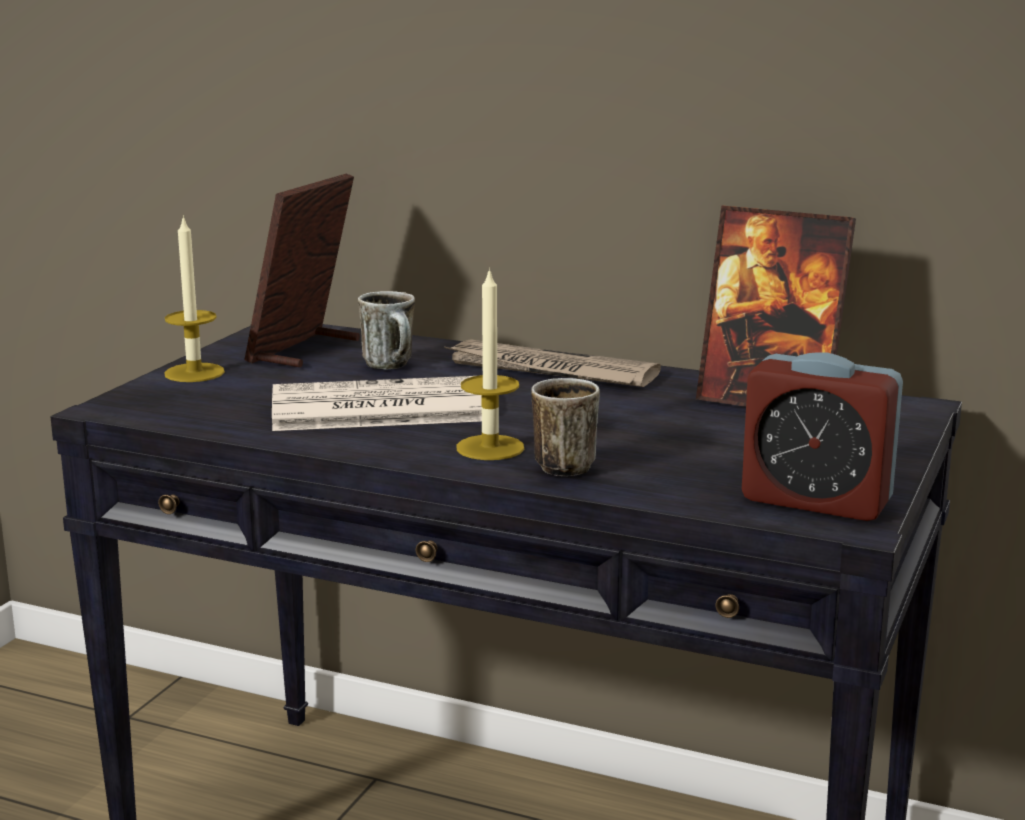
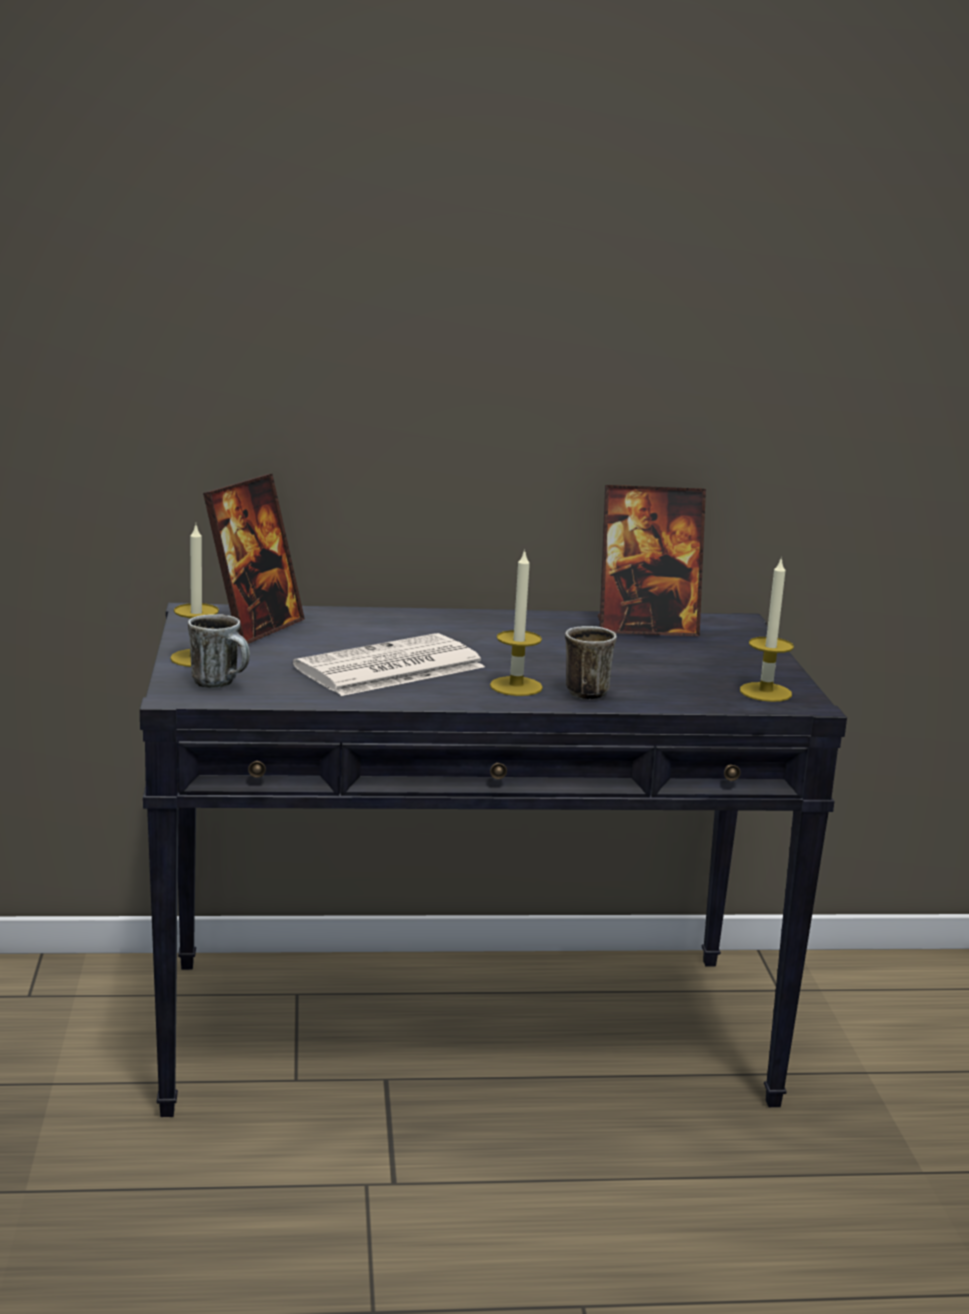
camera: 30 degrees left, 0 degrees up
picture frame [244,173,360,367] -> picture frame turned 150 degrees counterclockwise [203,474,305,646]
mug [358,291,415,370] -> mug moved to [188,614,250,688]
newspaper [443,339,661,387] -> none
alarm clock [742,352,903,521] -> candle [740,557,794,702]

